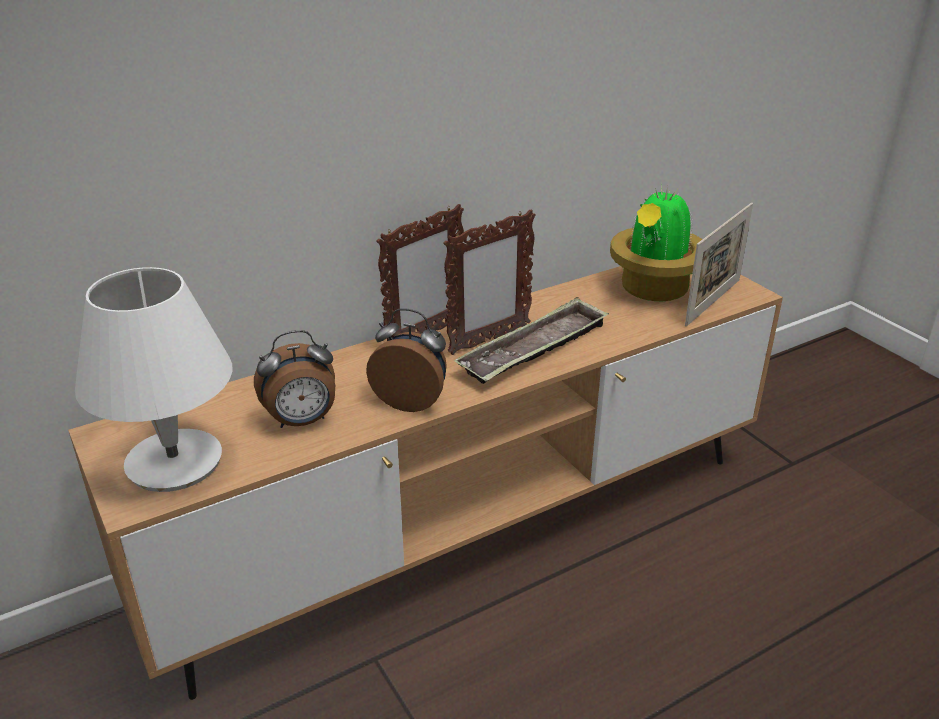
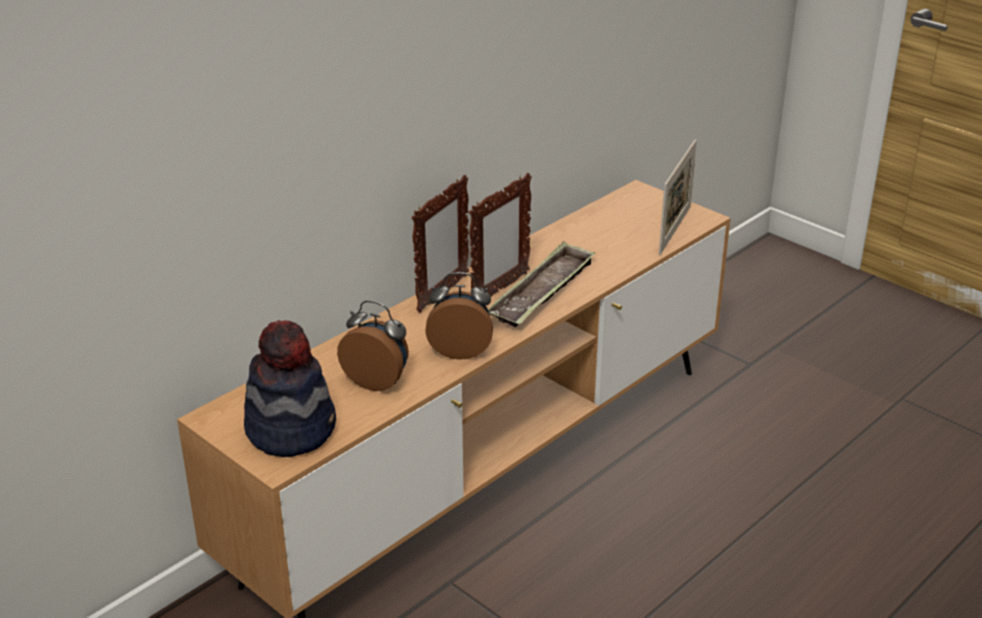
camera: 15 degrees left, 0 degrees up
white table lamp [75,267,232,492] -> hat [244,320,336,457]
alarm clock [254,330,335,428] -> alarm clock turned 120 degrees counterclockwise [337,300,409,391]
potted plant [610,185,702,301] -> none

